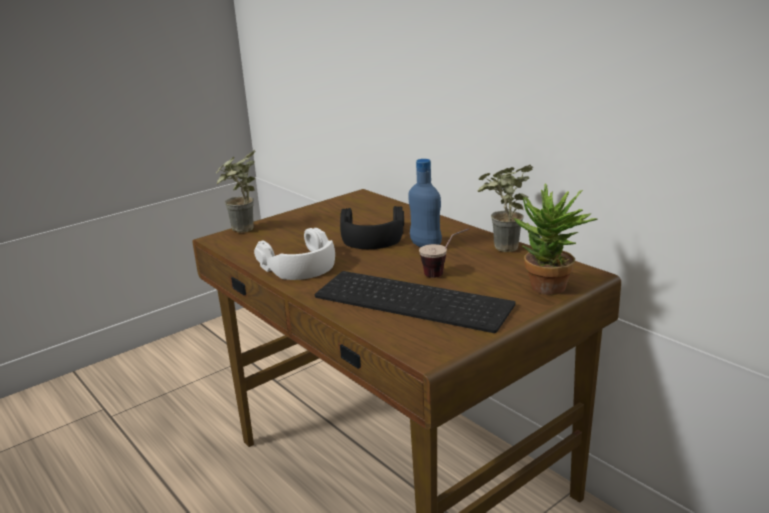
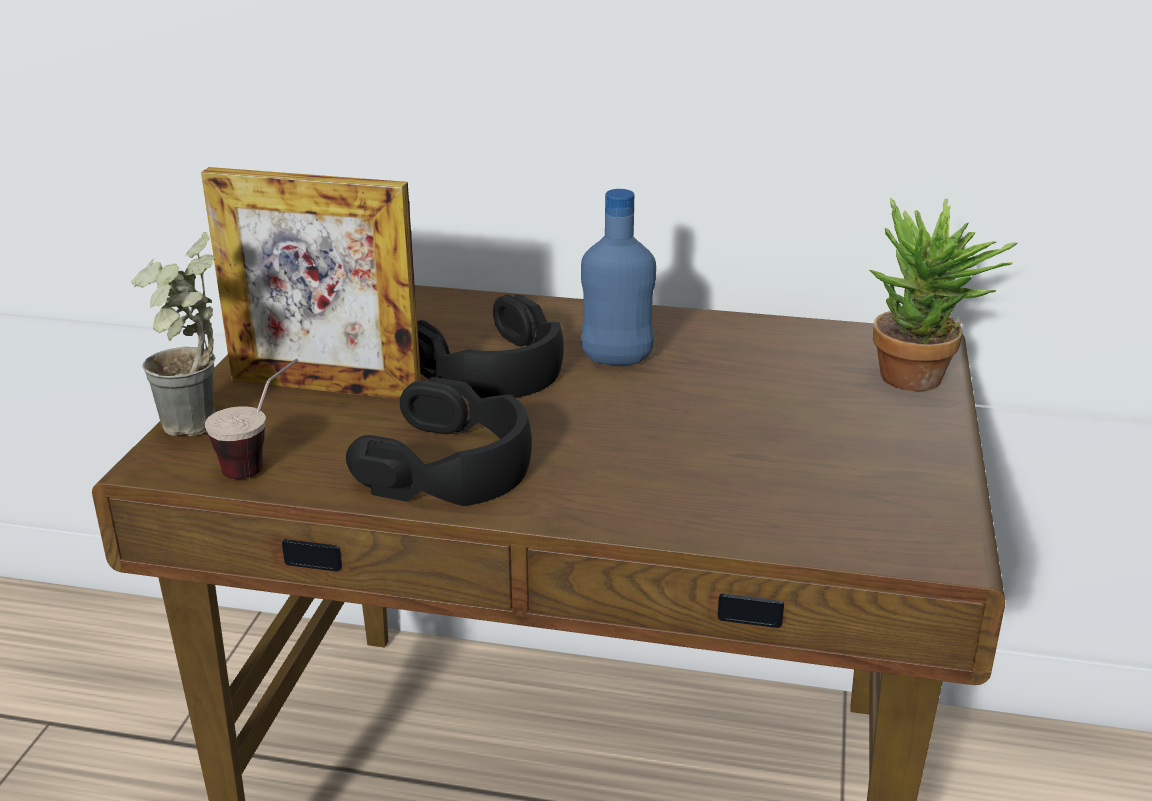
camera: 40 degrees left, 5 degrees up
white headphones [254,228,335,280] -> black headphones [346,377,532,506]
keyboard [314,271,516,333] -> none
cup [419,228,469,278] -> cup moved to [205,358,298,479]
potted plant [478,165,533,252] -> none
none -> picture frame [201,167,421,399]

